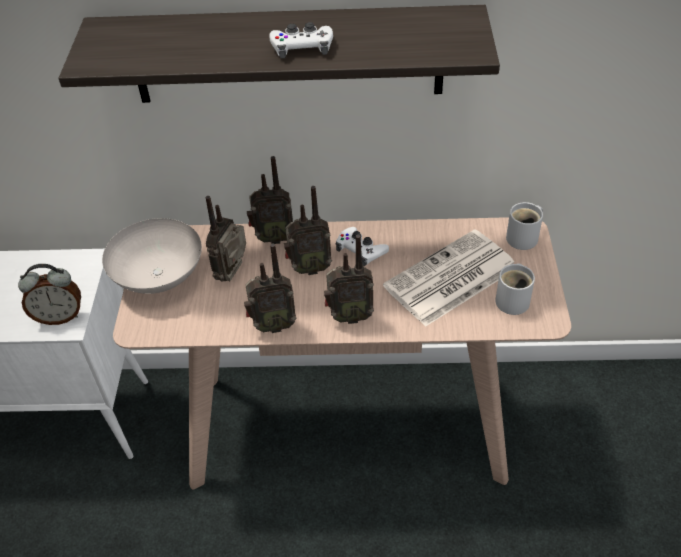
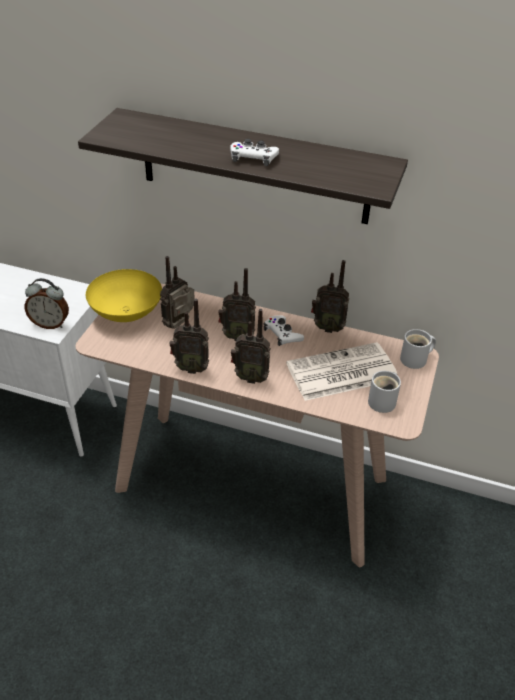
camera: 15 degrees right, 5 degrees down
white bowl [102,218,202,294] -> yellow bowl [86,269,162,322]
radio [247,156,293,244] -> radio moved to [311,260,349,333]

